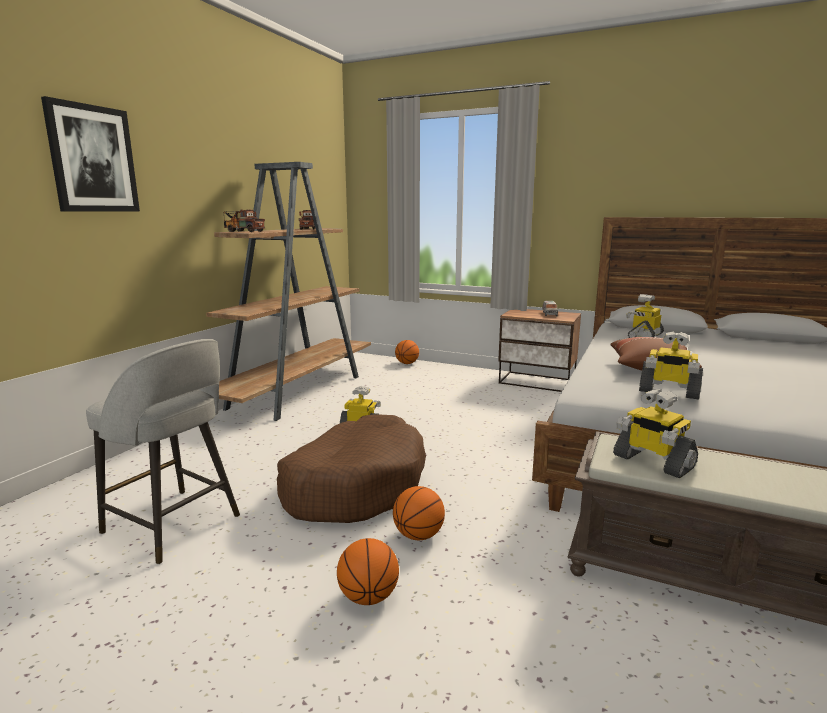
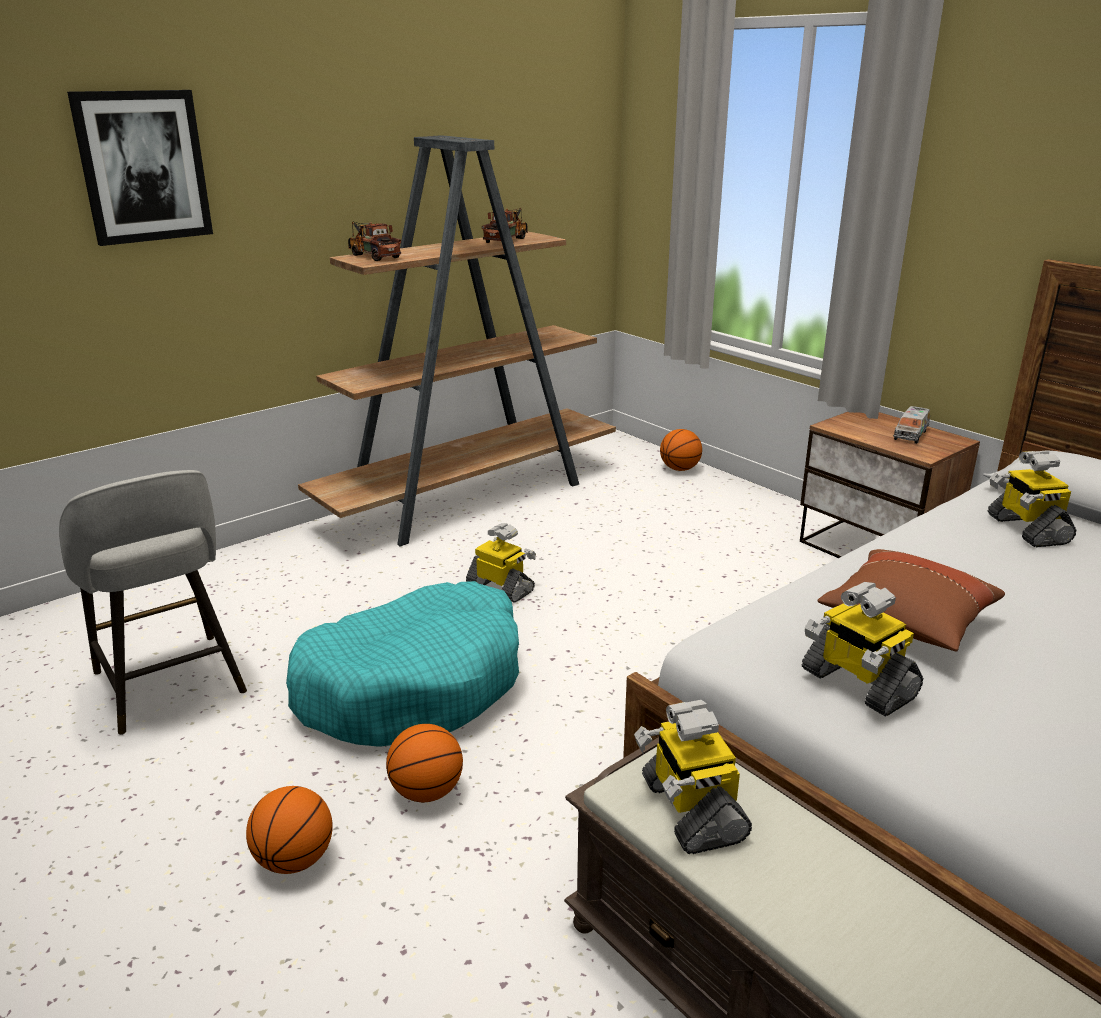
camera: 25 degrees right, 10 degrees up
brown dog bed [277,414,426,523] -> turquoise dog bed [286,581,519,747]
toy robot [626,294,664,338] -> toy robot turned 75 degrees counterclockwise [987,451,1077,547]

